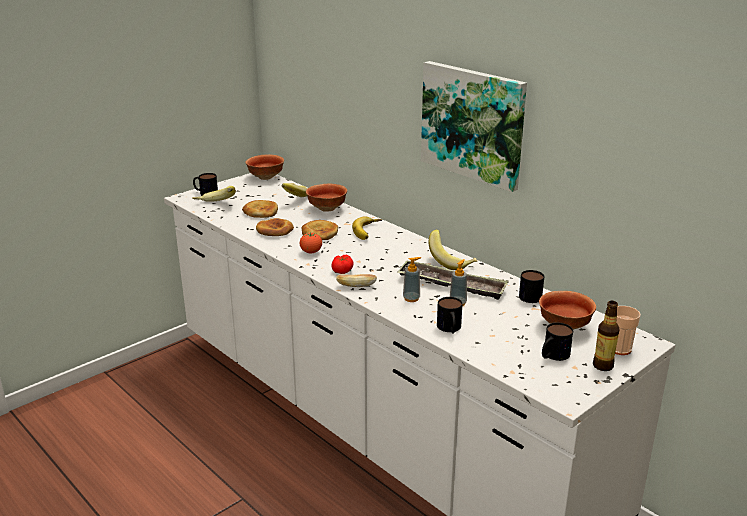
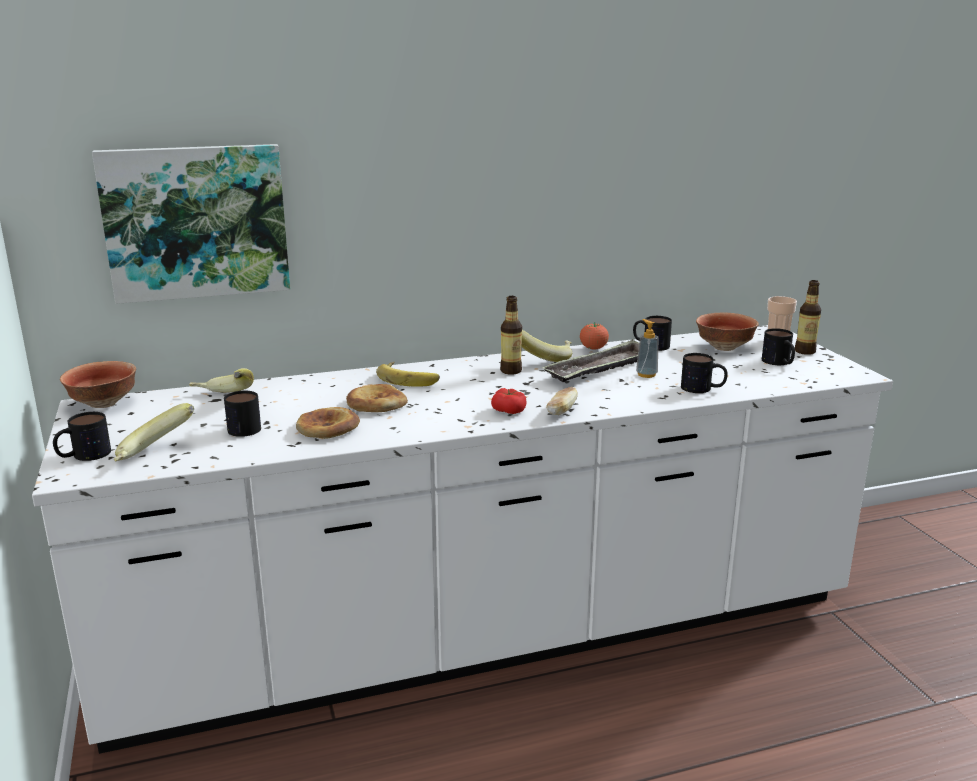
camera: 65 degrees left, 5 degrees down
bread [242,200,278,218] -> mug [224,391,261,437]
tomato [300,232,322,253] -> tomato moved to [580,323,609,350]
bowl [306,184,347,212] -> none
soap dispenser [403,257,421,302] -> none
picture [421,61,527,192] -> picture moved to [92,144,290,304]
none -> bottle [500,296,522,375]

